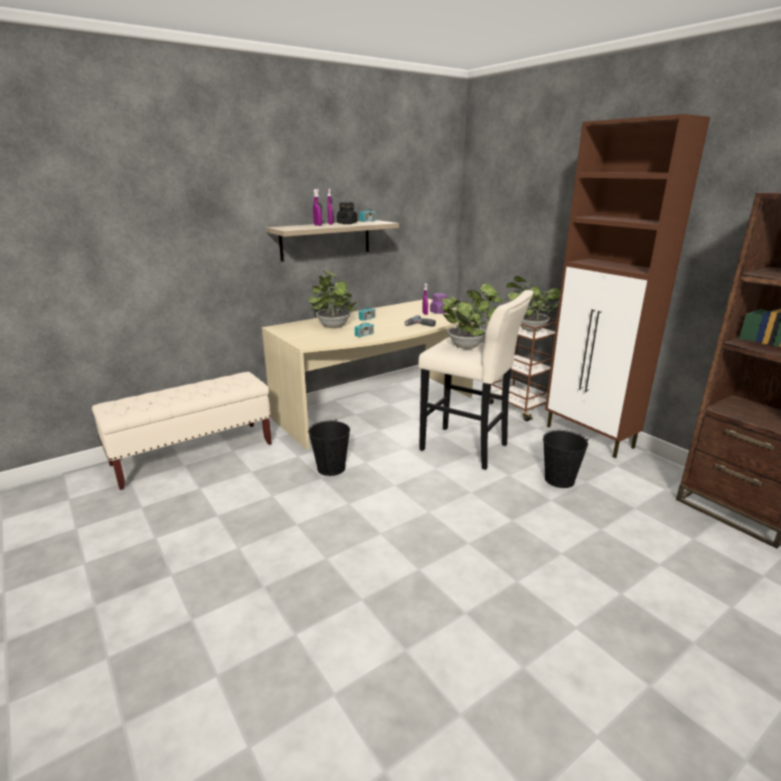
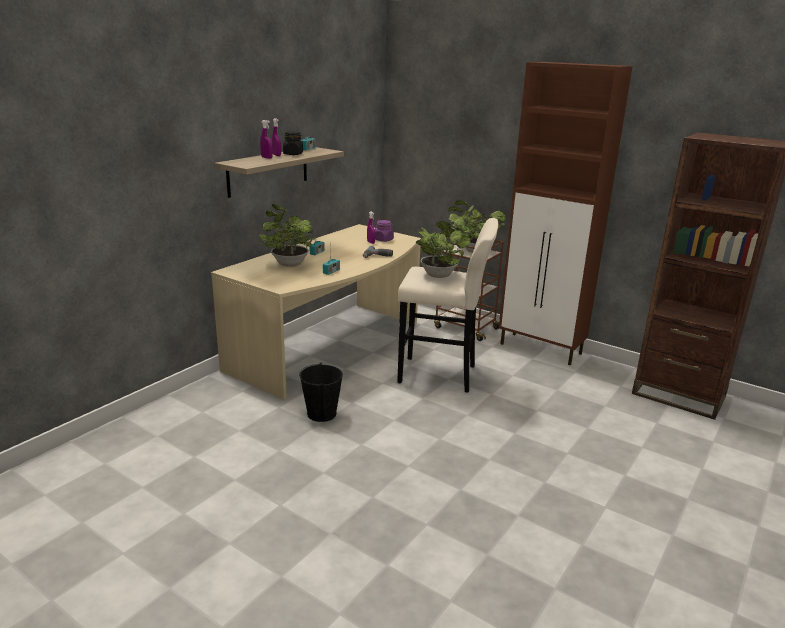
camera: 20 degrees left, 0 degrees up
beige bench [92,372,272,490] -> none
black bucket [543,430,588,488] -> none

